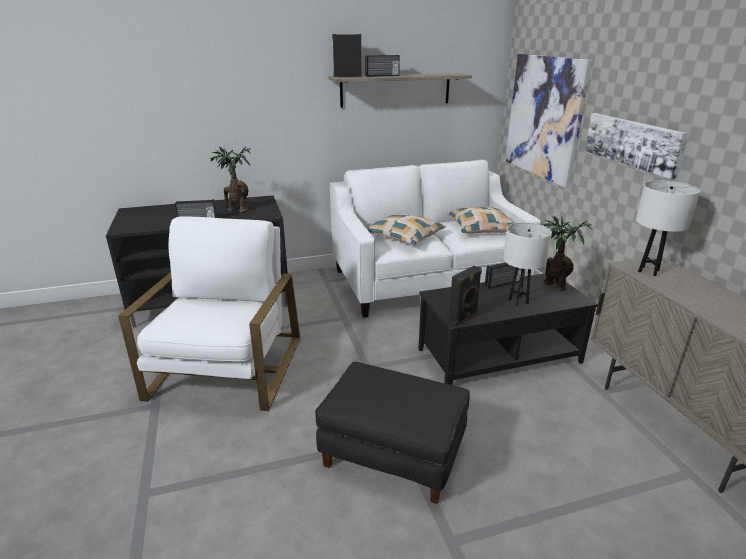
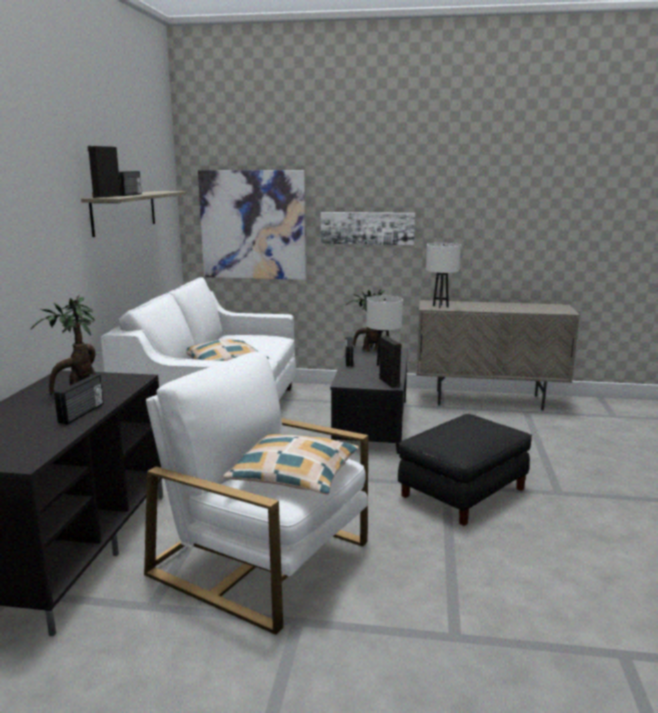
camera: 65 degrees left, 10 degrees down
pillow [447,207,513,233] -> pillow moved to [223,433,359,495]

